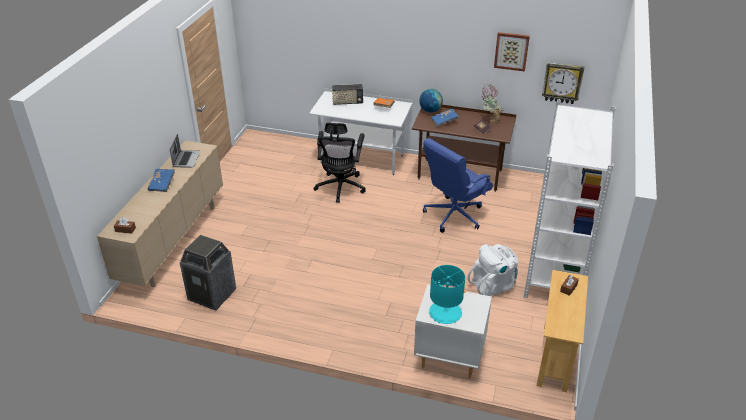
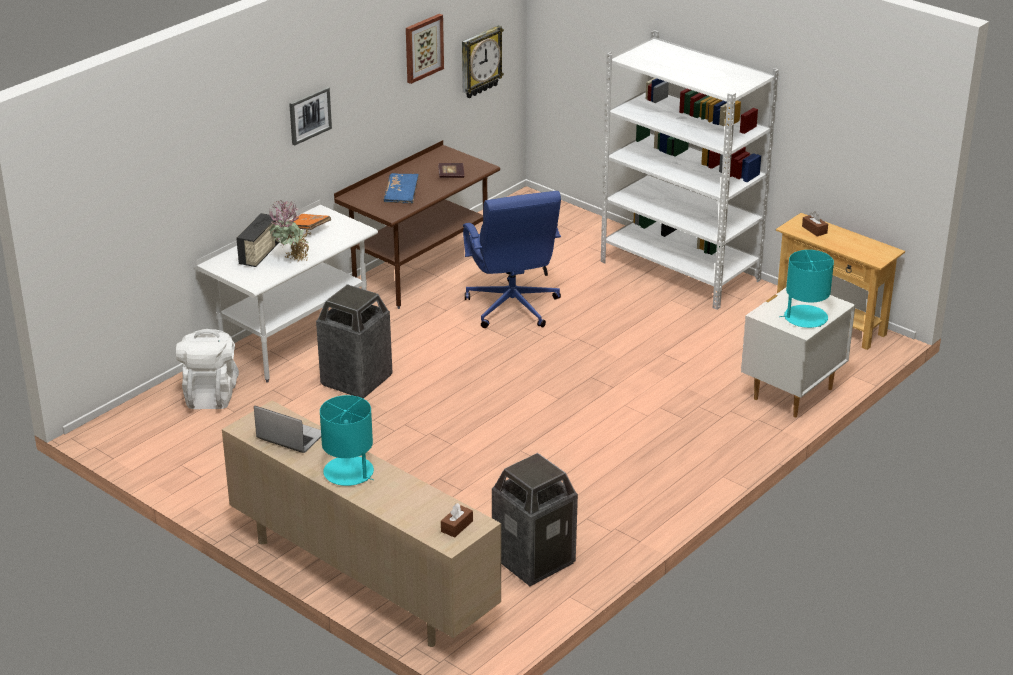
camera: 65 degrees left, 5 degrees down
blue book [148,169,175,192] -> turquoise table lamp [320,395,374,486]
office chair [313,123,366,203] -> trash can [316,284,393,399]
globe [419,89,443,112] -> none
white backpack [467,244,518,296] -> white backpack moved to [176,329,239,409]
potted plant [480,83,504,124] -> potted plant moved to [269,201,312,261]
none -> picture [289,87,332,146]

